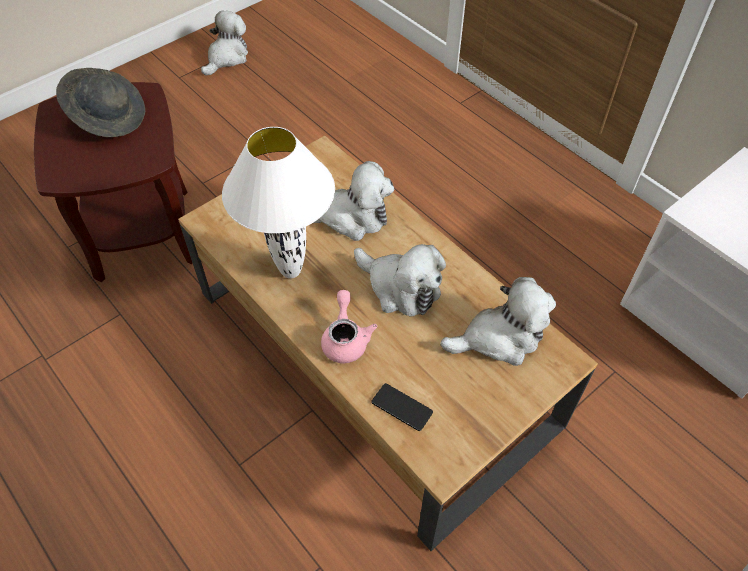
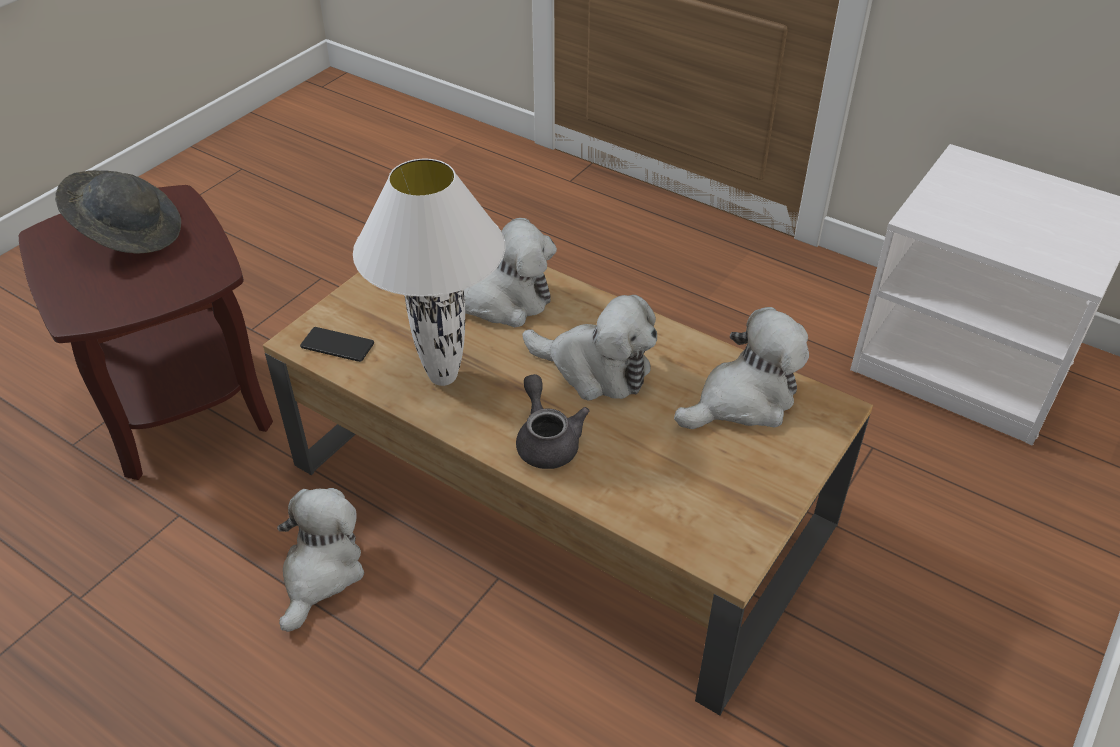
camera: 15 degrees left, 10 degrees down
plush toy [201,11,248,76] -> plush toy moved to [277,488,364,632]
pink teapot [321,290,378,364] -> grey teapot [516,374,590,469]
phone [371,383,433,431] -> phone moved to [300,327,374,362]

